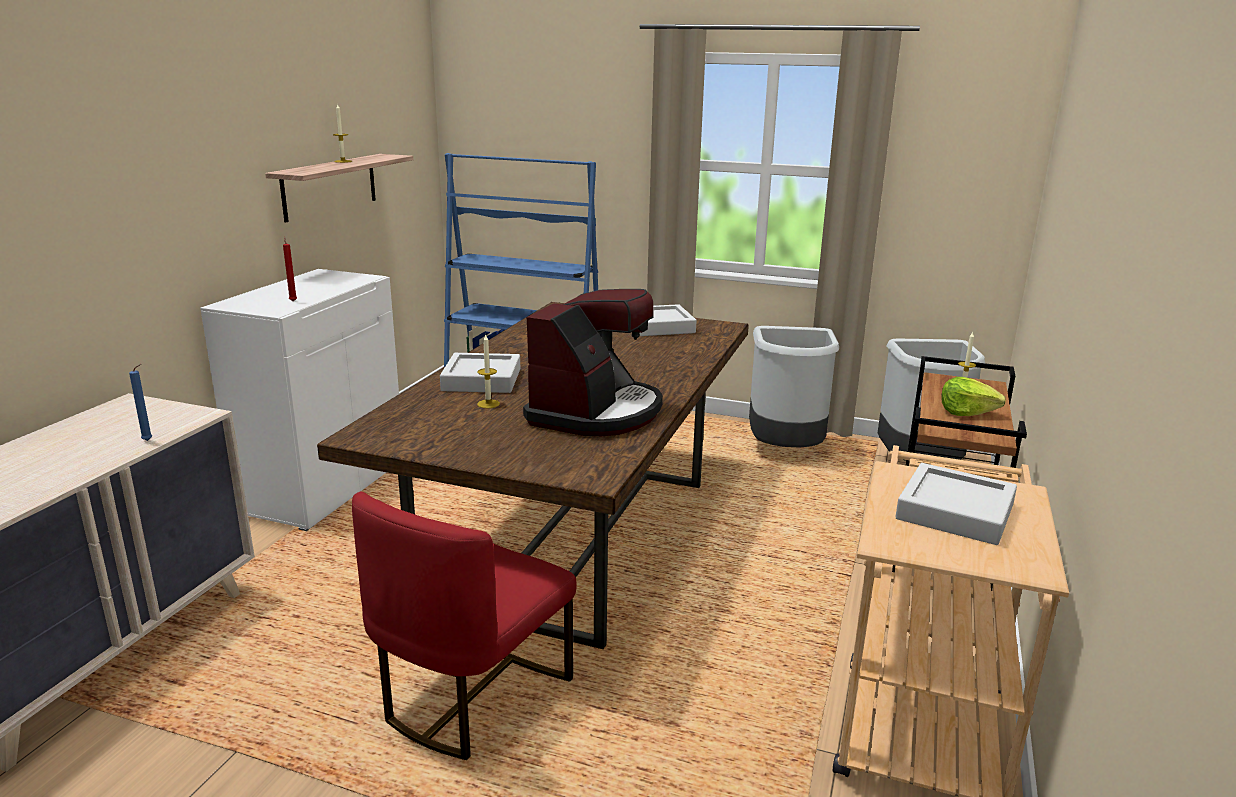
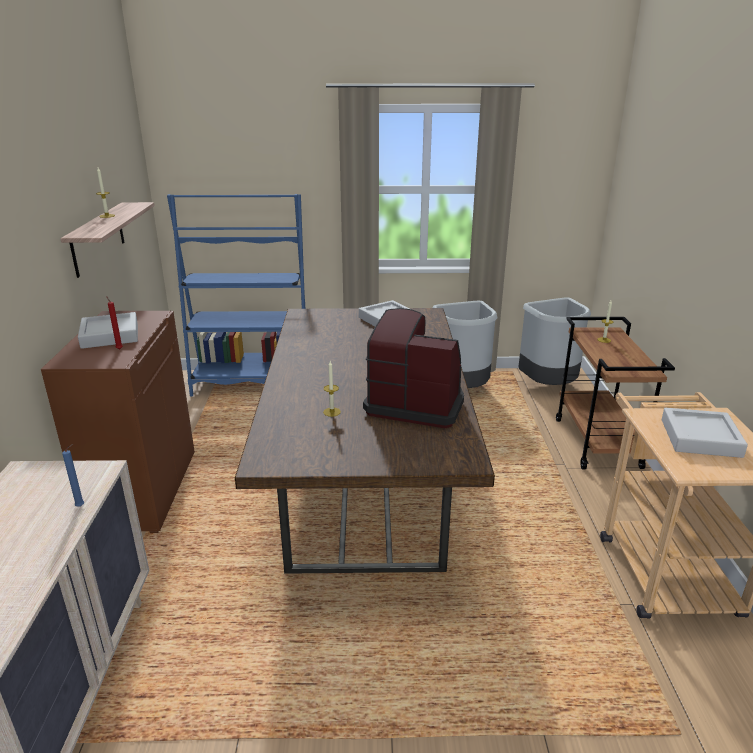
camera: 20 degrees left, 5 degrees up
white cabinet [200,269,399,531] -> brown cabinet [41,311,195,533]
red chair [352,492,577,760] -> none
grey tray [440,353,520,393] -> grey tray moved to [78,312,138,349]
coffee machine [523,289,663,436] -> coffee machine turned 75 degrees counterclockwise [363,308,464,428]
lettuce [941,377,1006,416] -> none

